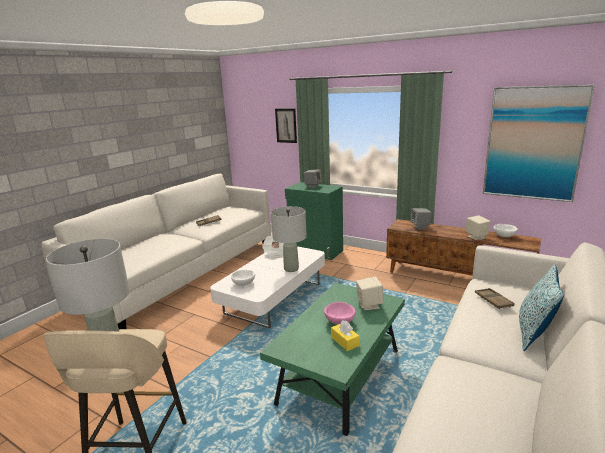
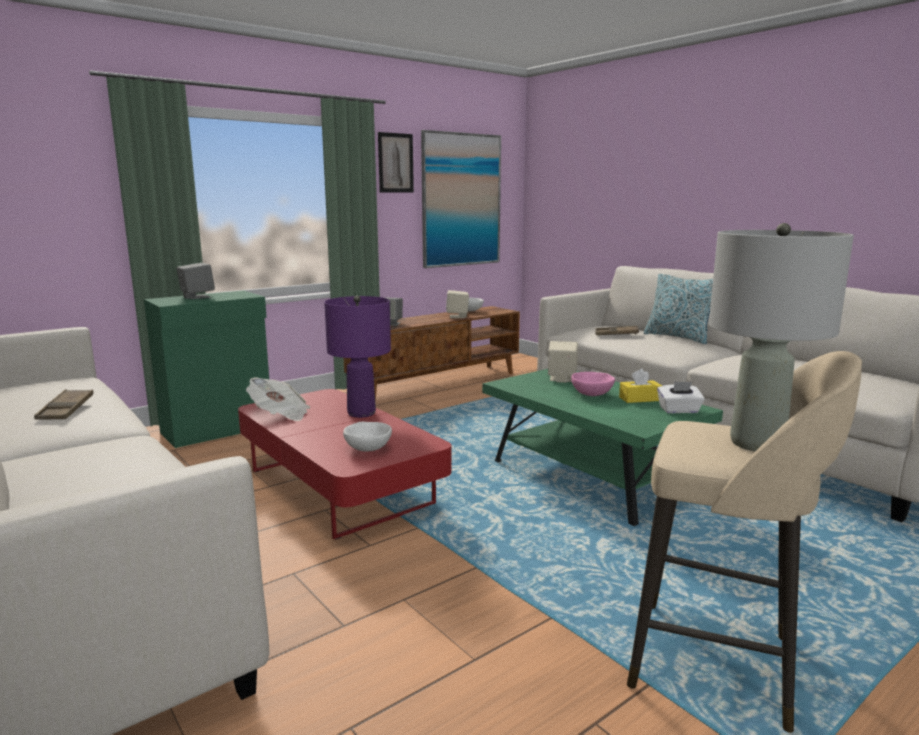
camera: 70 degrees left, 5 degrees down
white coffee table [210,246,325,328] -> red coffee table [238,389,452,540]
grey table lamp [271,206,307,272] -> purple table lamp [324,296,391,418]
picture [275,109,297,143] -> picture moved to [378,132,414,192]
none -> white tissue box [657,382,705,413]

